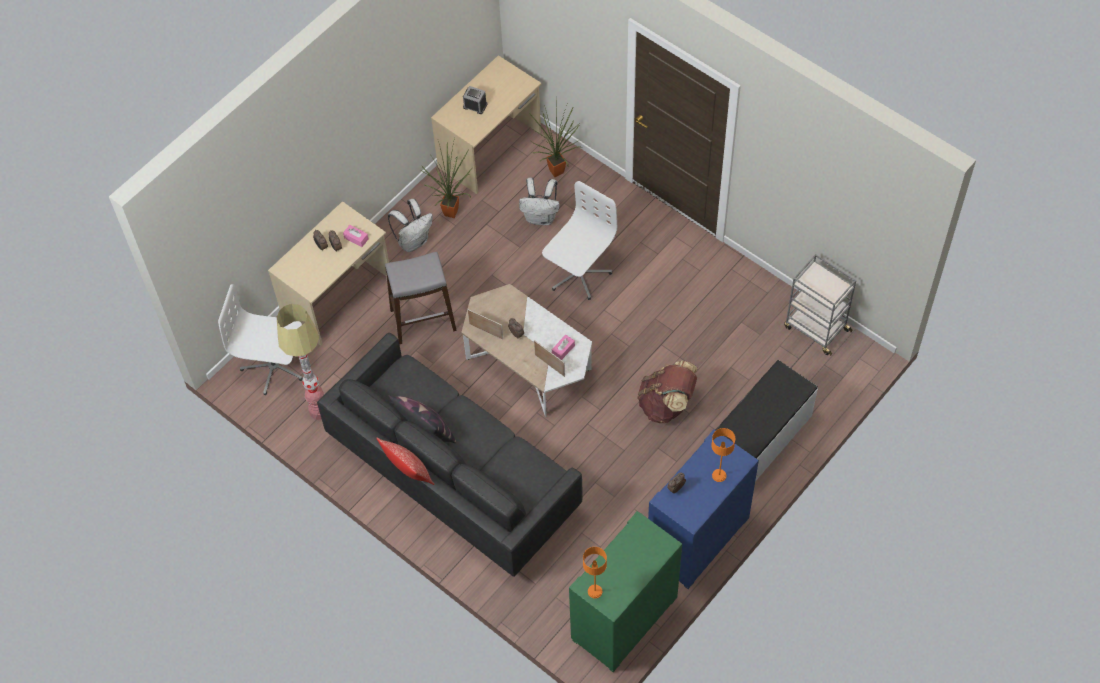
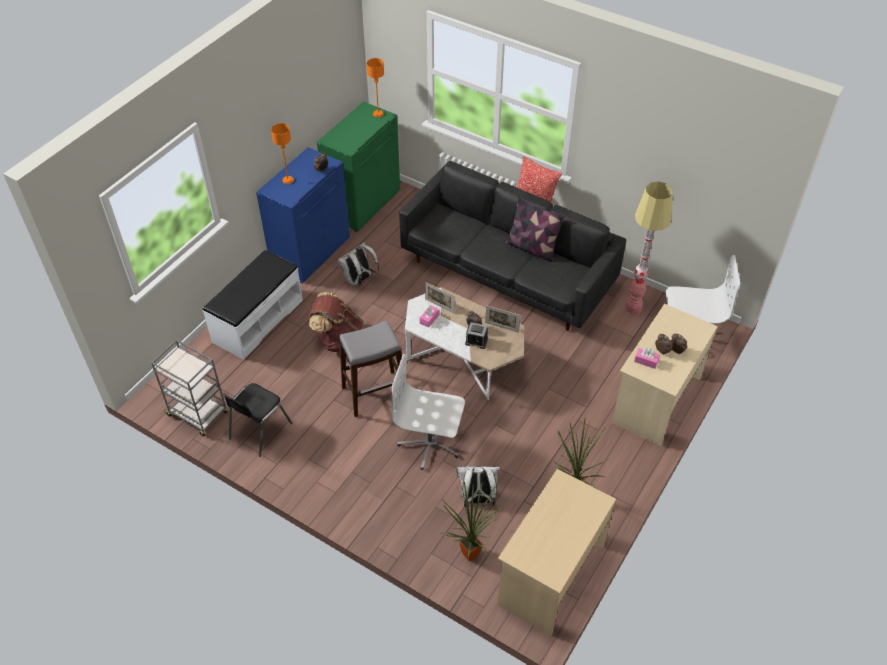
camera: 170 degrees right, 10 degrees down
grey stool [385,252,457,345] -> grey stool moved to [339,321,402,417]
white backpack [388,199,433,252] -> white backpack moved to [337,242,379,286]
alarm clock [463,86,488,114] -> alarm clock moved to [465,322,488,349]
white office chair [542,181,617,300] -> white office chair turned 75 degrees clockwise [391,354,465,470]
none -> black chair [222,383,293,457]

